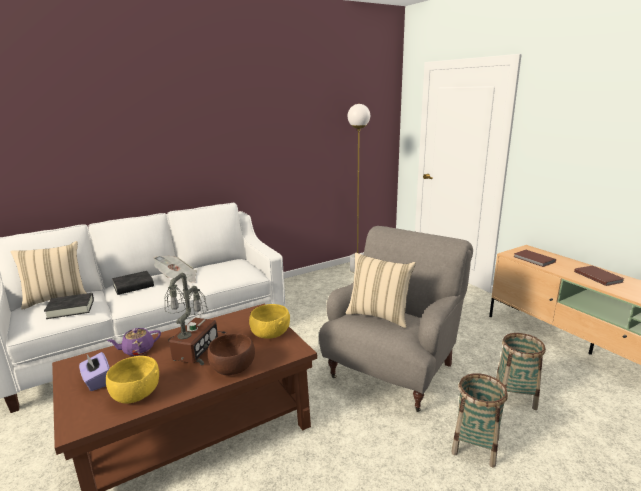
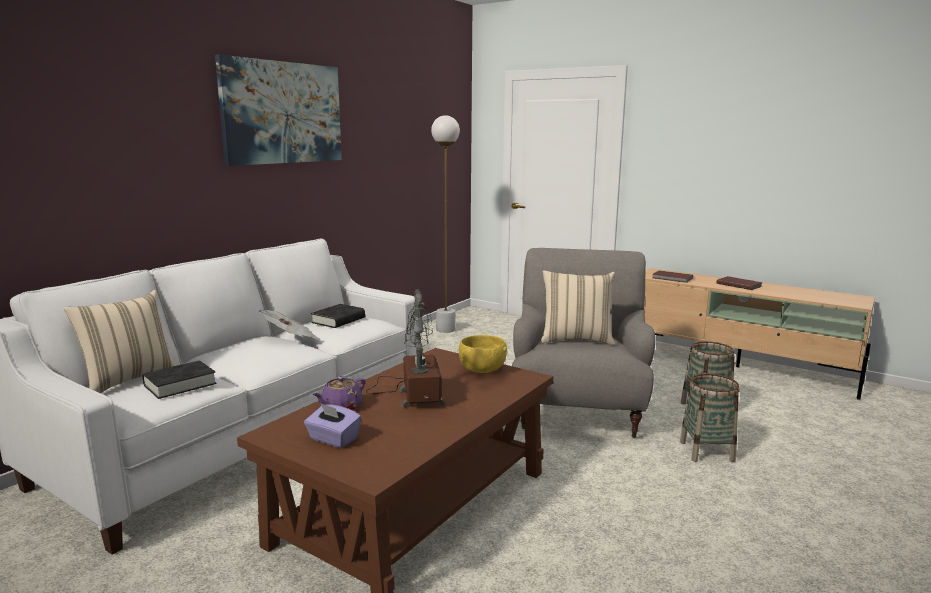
camera: 25 degrees left, 5 degrees down
yellow bowl [106,356,159,403] -> none
black book [112,271,154,295] -> black book moved to [311,304,365,328]
brown bowl [207,334,255,376] -> none
none -> picture [215,55,342,166]

